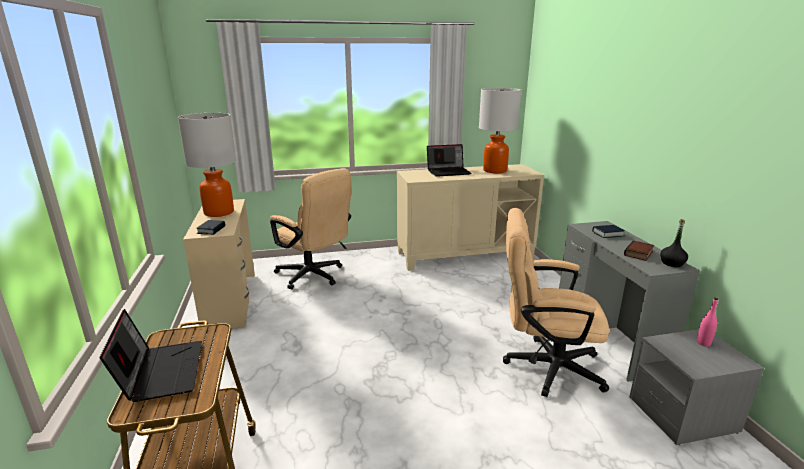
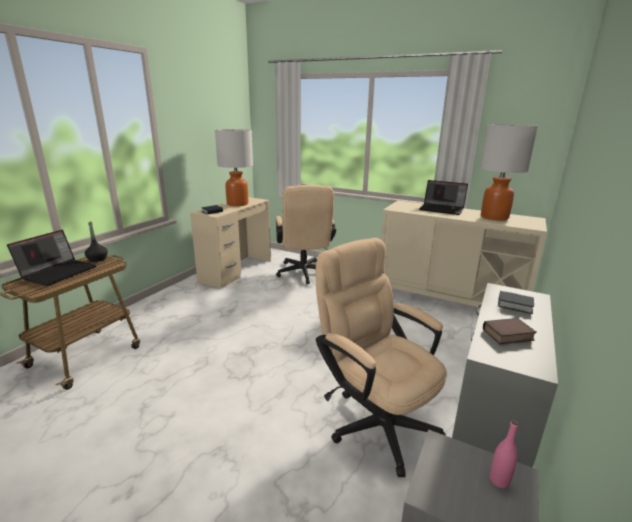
camera: 40 degrees right, 0 degrees up
black bottle [660,219,688,267] -> black bottle moved to [85,222,108,262]

